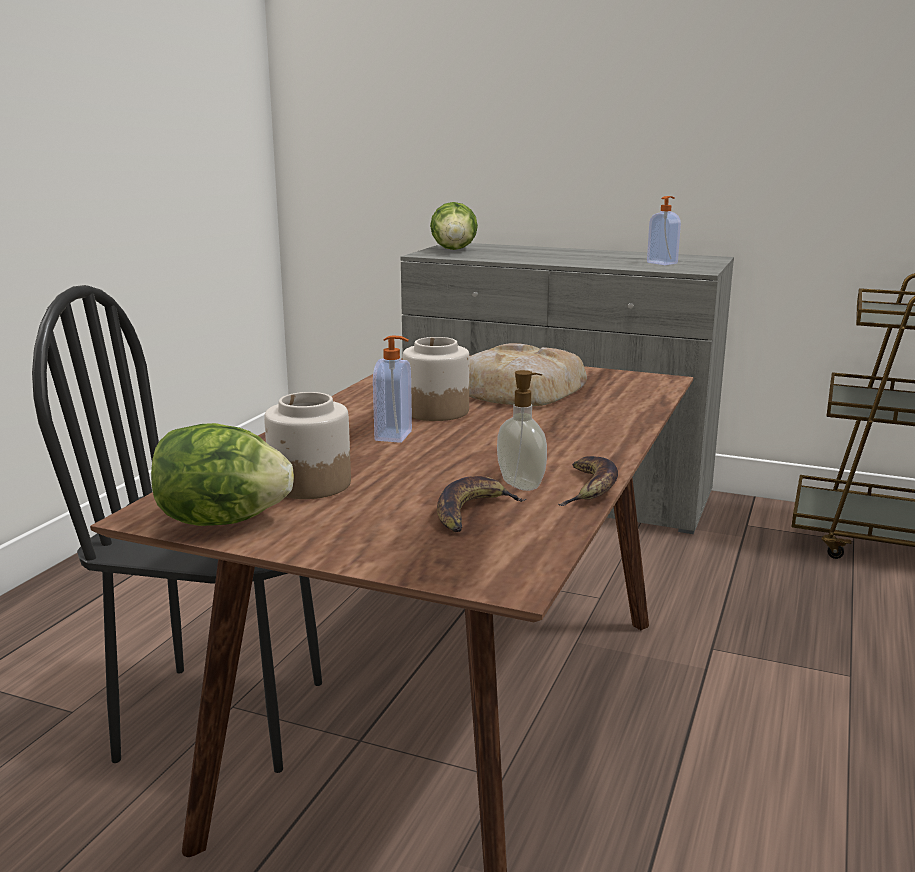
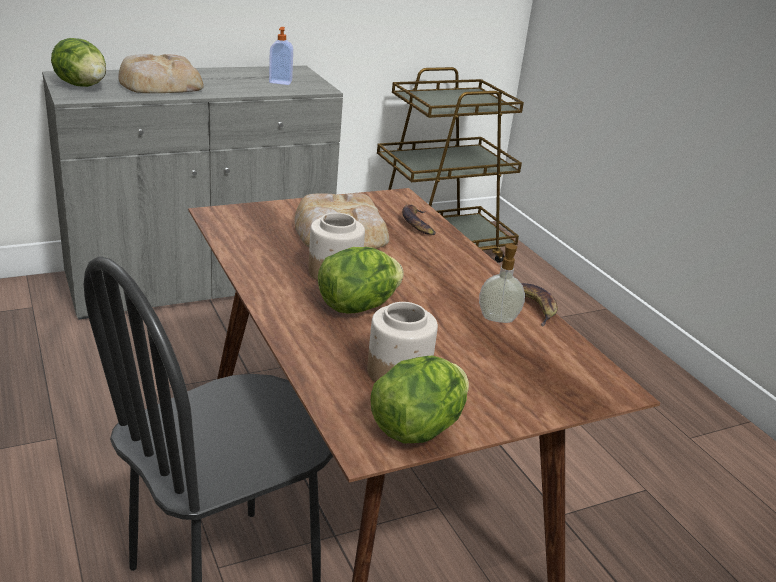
camera: 50 degrees left, 10 degrees up
soap dispenser [373,335,412,443] -> lettuce [318,247,404,314]
banana [437,476,526,532] -> banana moved to [402,204,436,235]
none -> bread [118,54,204,93]

